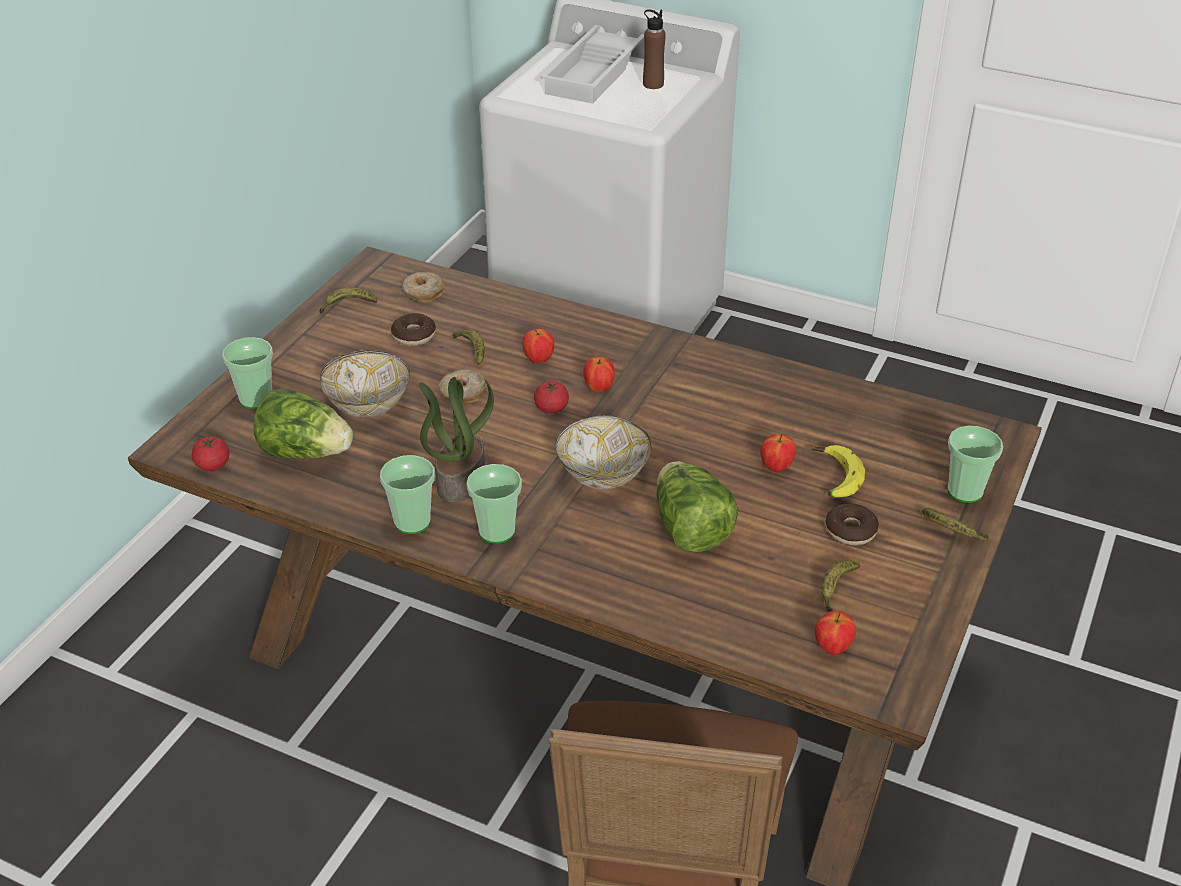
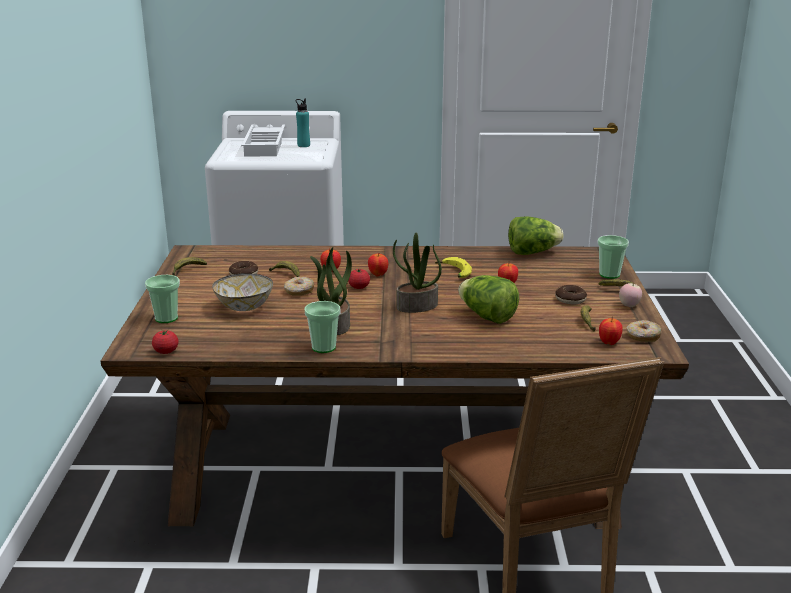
camera: 25 degrees left, 15 degrees down
lettuce [253,388,353,459] -> lettuce moved to [508,217,564,255]
donut [402,272,445,303] -> donut moved to [627,320,662,342]
cup [466,464,522,543] -> none
bowl [556,415,651,489] -> potted plant [393,233,442,313]
brown bottle [643,9,666,89] -> turquoise bottle [296,99,310,147]
banana [811,445,865,498] -> banana moved to [435,257,472,278]
none -> apple [619,282,642,307]

